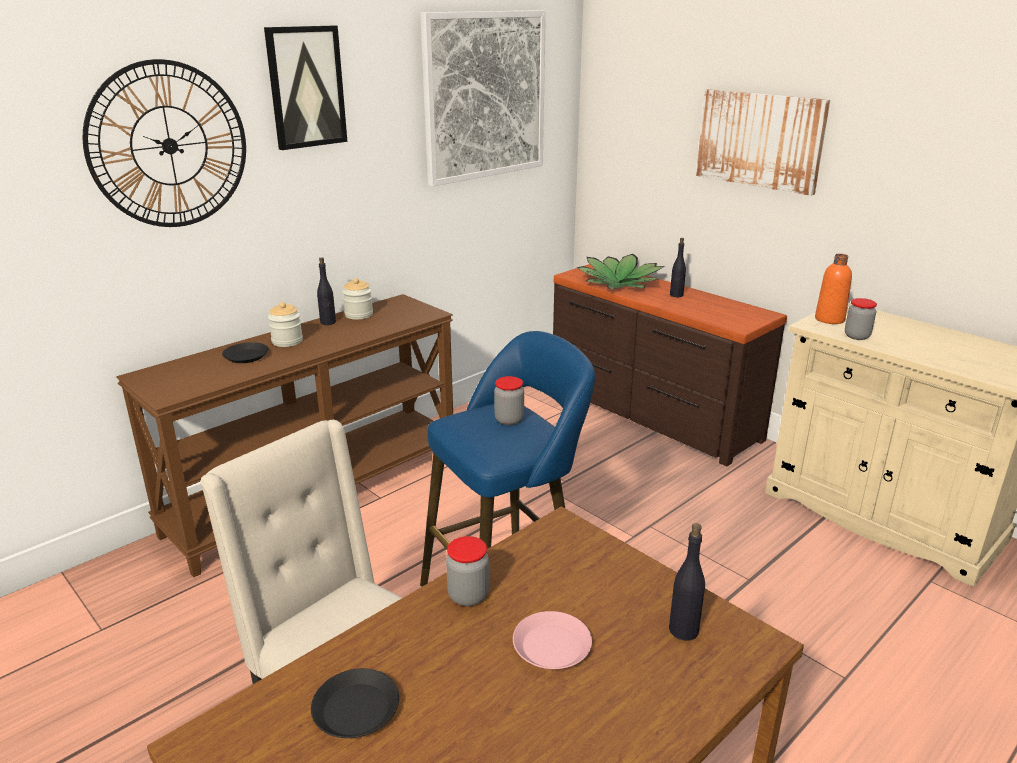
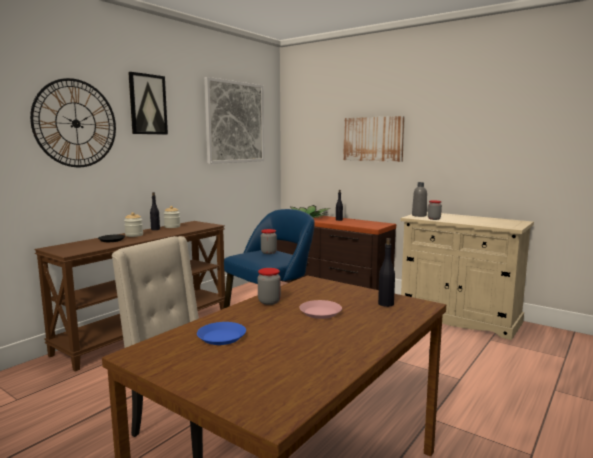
camera: 10 degrees left, 15 degrees down
black plate [311,668,399,738] -> blue plate [197,322,246,345]
orange bottle [815,254,852,324] -> grey bottle [412,182,427,217]

